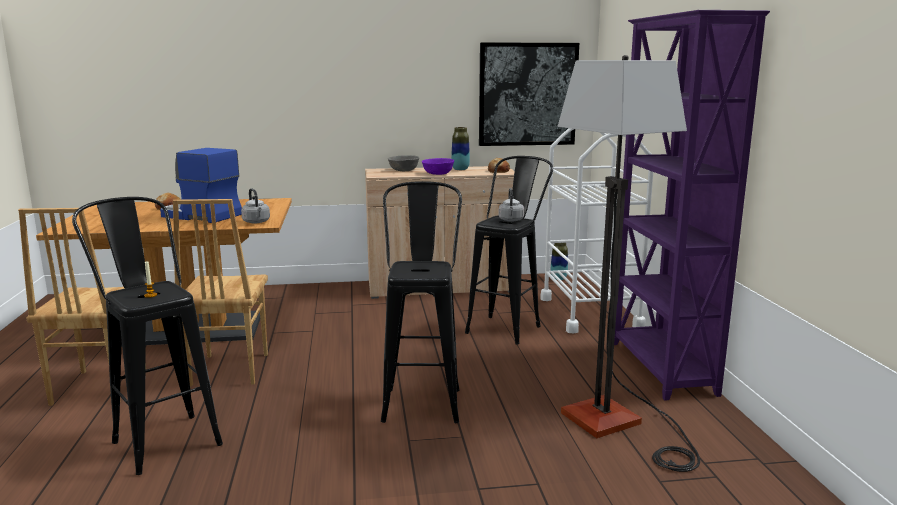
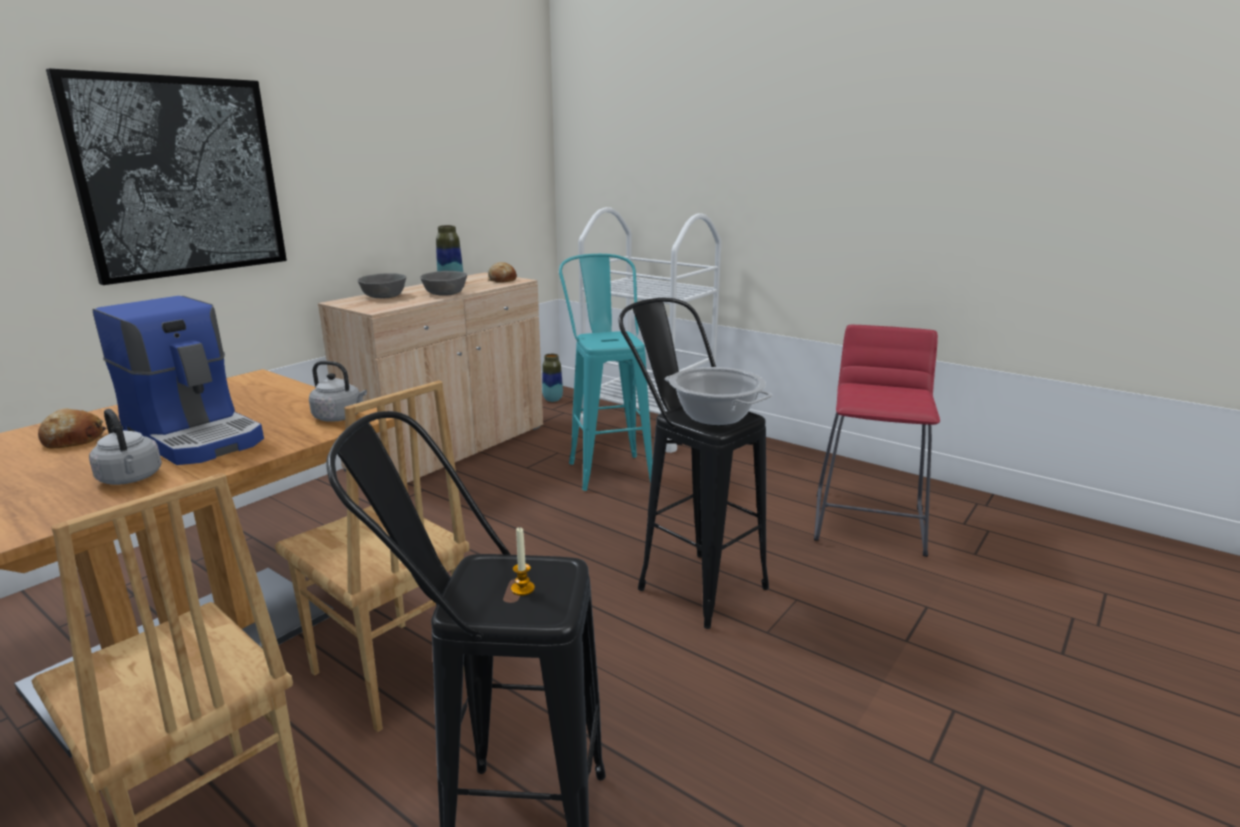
camera: 45 degrees left, 5 degrees up
coffee machine [160,148,242,223] -> coffee machine turned 120 degrees counterclockwise [93,296,264,465]
purple bowl [422,158,454,175] -> grey bowl [420,271,467,295]
black stool [465,156,553,345] -> turquoise stool [559,254,652,491]
picture [479,42,579,146] -> picture moved to [46,68,287,285]
grey kettle [499,188,524,222] -> grey kettle moved to [89,409,162,485]
floor lamp [558,55,700,472] -> red stool [814,325,940,557]
purple bookcase [614,10,770,401] -> none
none -> cooking pot [665,367,772,426]

